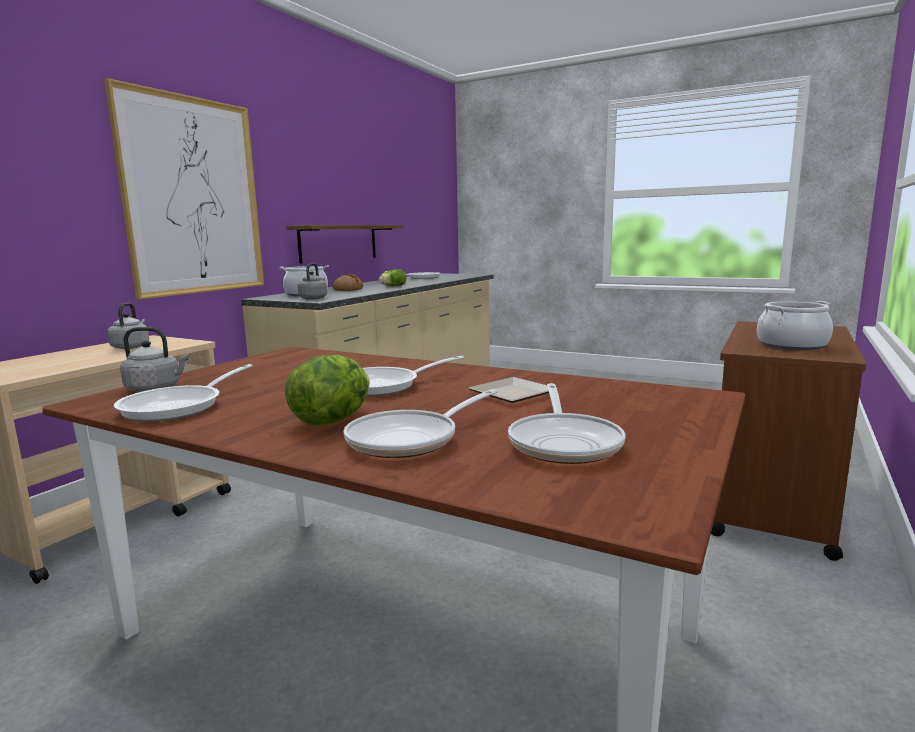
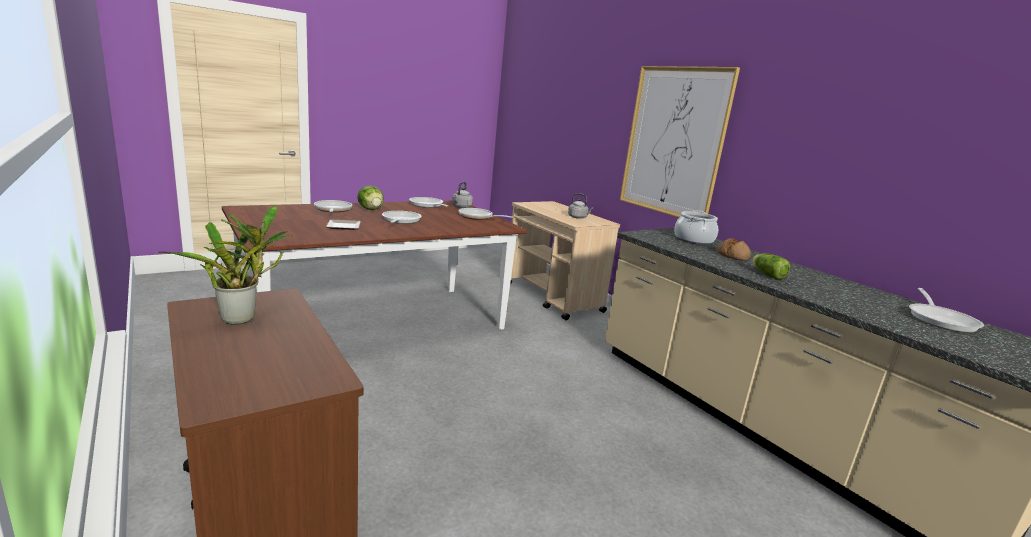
camera: 115 degrees right, 5 degrees up
shelf [286,225,404,264] -> none
grey kettle [298,263,327,300] -> none
frying pan [508,383,626,464] -> frying pan moved to [458,208,513,220]
cooking pot [757,301,833,351] -> potted plant [156,206,291,325]

